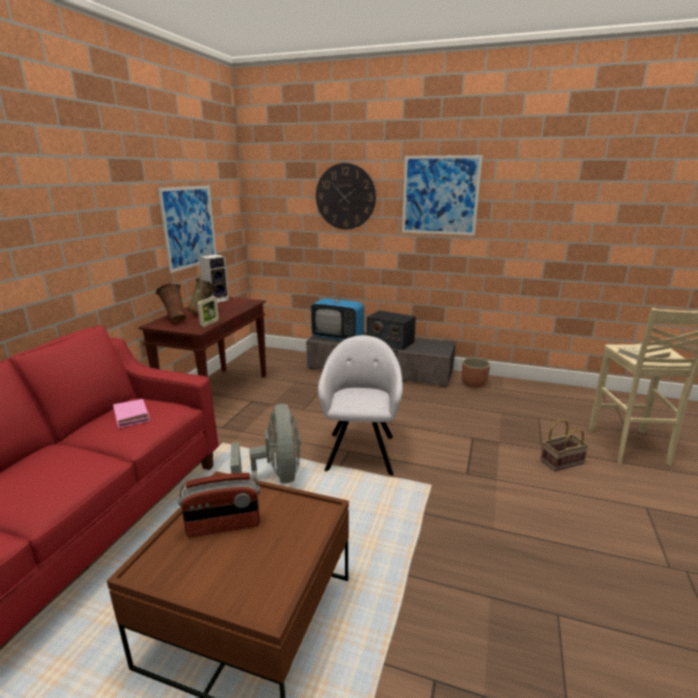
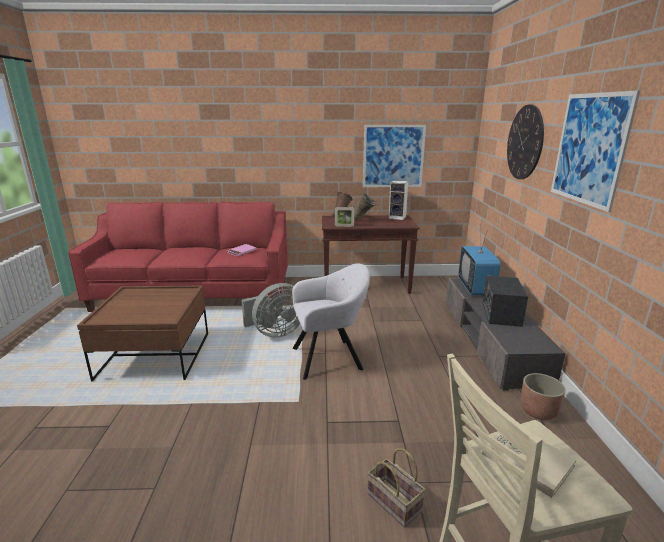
camera: 70 degrees right, 0 degrees up
radio [179,473,260,538] -> none

